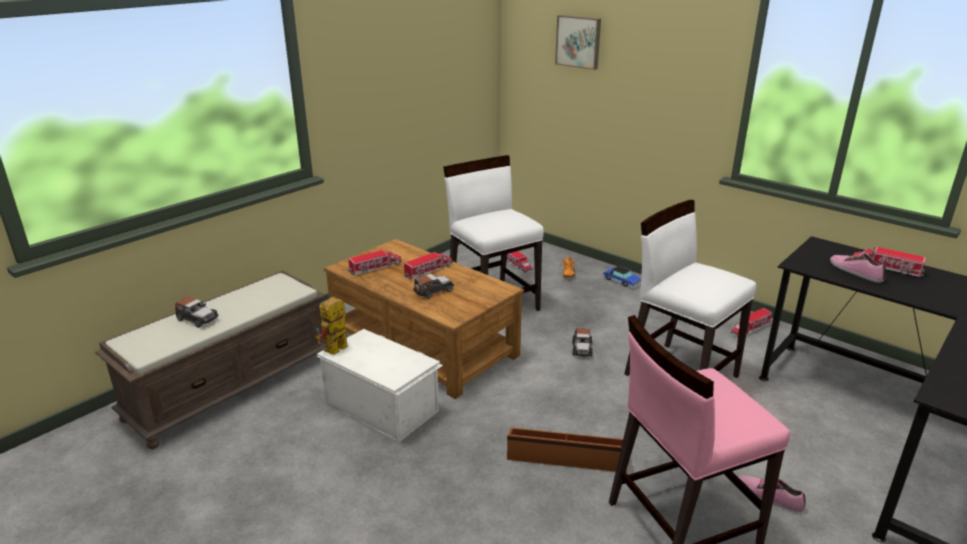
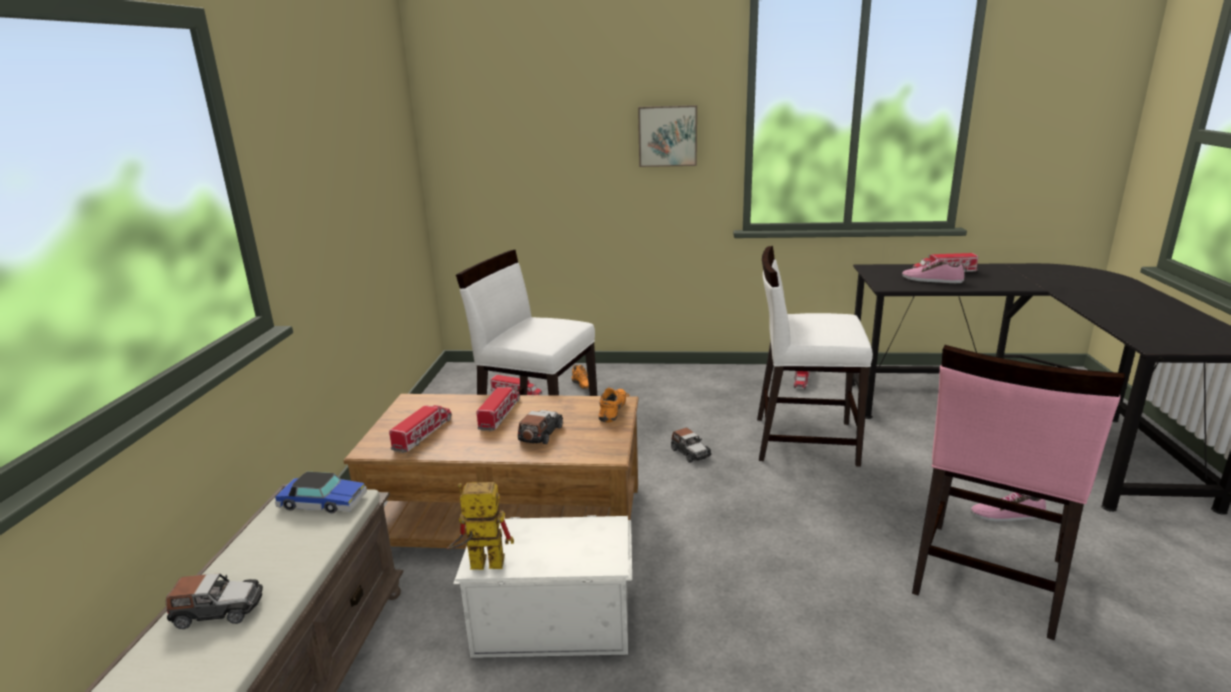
camera: 35 degrees left, 5 degrees down
toy robot [315,297,348,355] -> toy robot turned 90 degrees clockwise [447,482,514,570]
brown storage box [507,428,623,472] -> none
picture [555,15,601,70] -> picture moved to [638,105,697,167]
toy car [603,266,641,288] -> toy car moved to [275,472,367,513]
none -> orange shoe [598,388,629,423]

